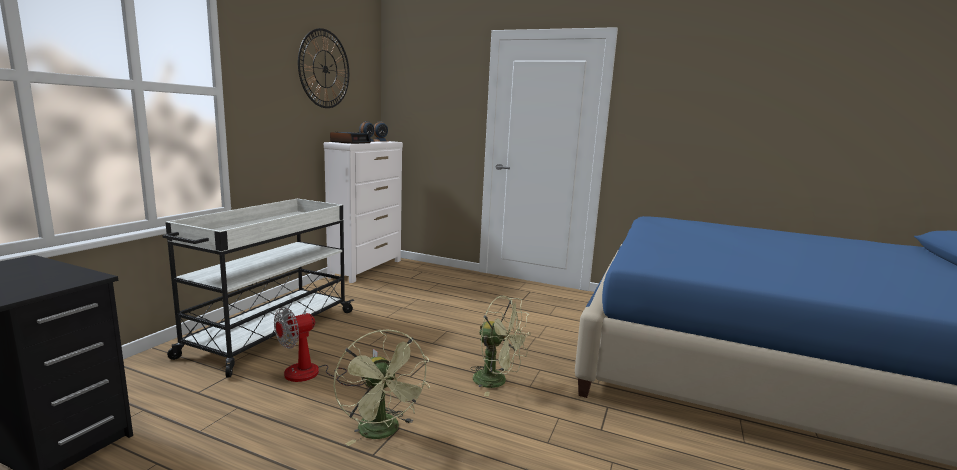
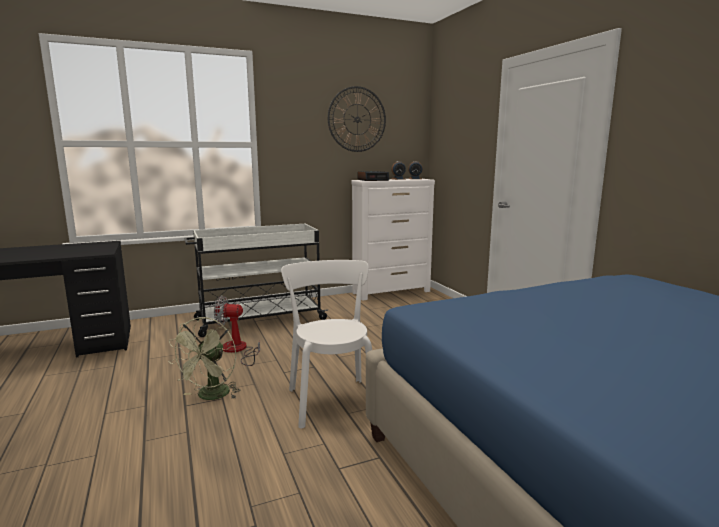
camera: 45 degrees right, 0 degrees up
green fan [470,296,531,396] -> white chair [281,260,372,428]

